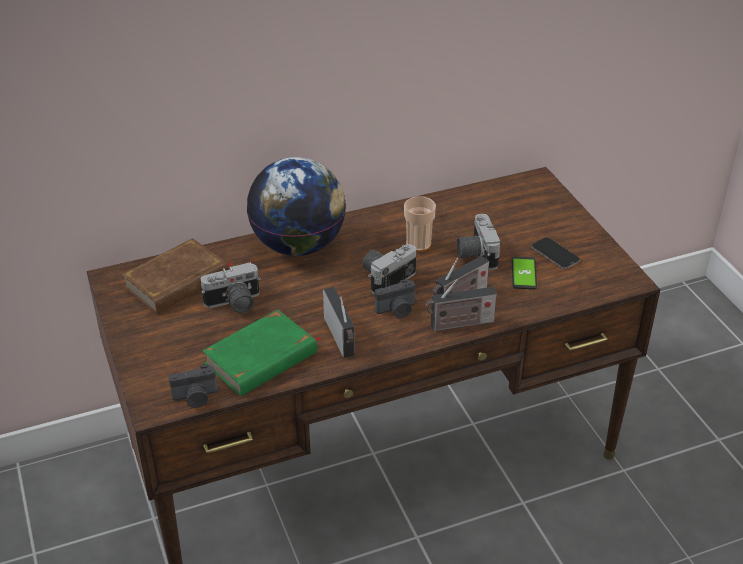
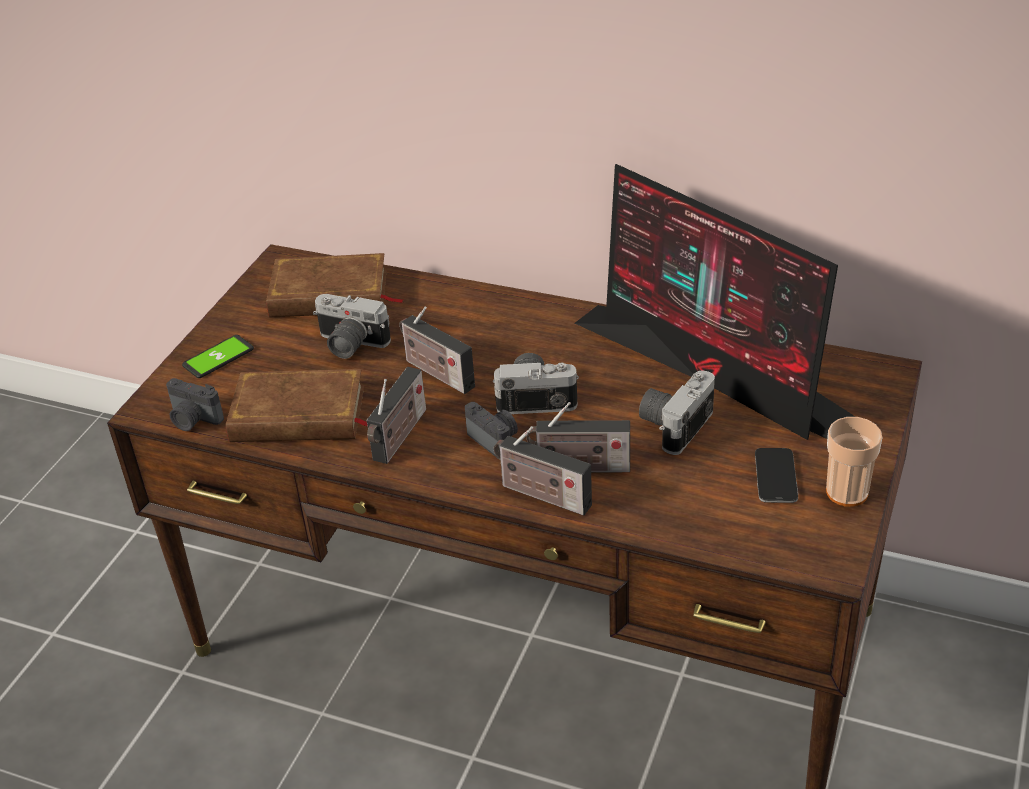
camera: 45 degrees right, 0 degrees up
green book [202,310,321,396] -> brown book [226,369,367,442]
globe [247,157,346,256] -> none
camera [375,279,415,318] -> camera turned 150 degrees counterclockwise [465,402,518,461]
cup [404,196,436,252] -> cup moved to [826,417,883,507]
phone [512,256,537,290] -> phone moved to [182,335,254,378]
none -> radio [399,307,475,394]
none -> monitor [575,164,855,440]

